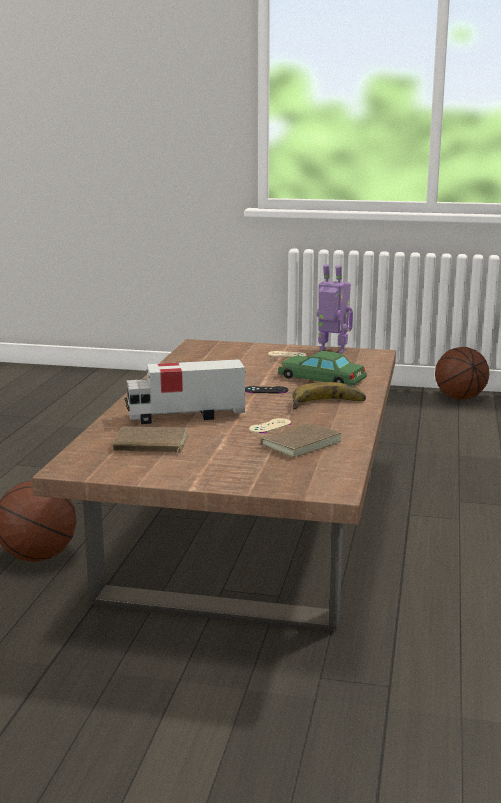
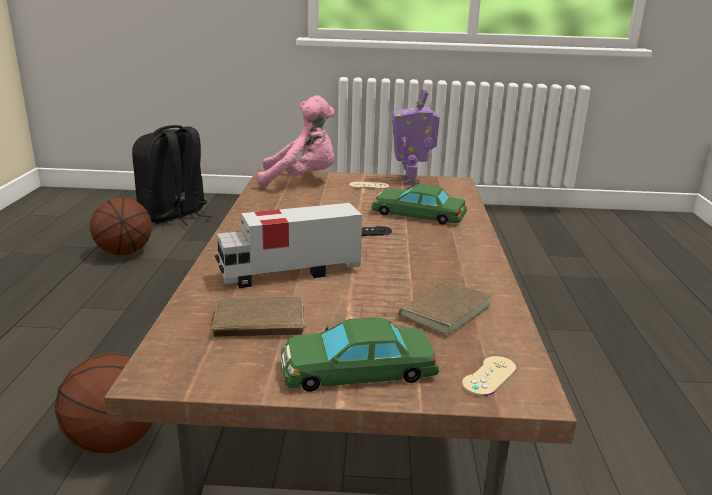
camera: 10 degrees left, 5 degrees up
beige game controller [249,418,291,433] -> beige game controller moved to [462,356,516,396]
banana [292,382,366,409] -> none
toy robot [317,264,353,354] -> toy robot turned 105 degrees counterclockwise [392,89,440,184]
basketball [435,347,489,400] -> basketball moved to [90,198,152,255]
none -> black backpack [132,125,212,226]
none -> pink plush toy [257,95,335,188]
none -> green toy car [281,318,439,392]

